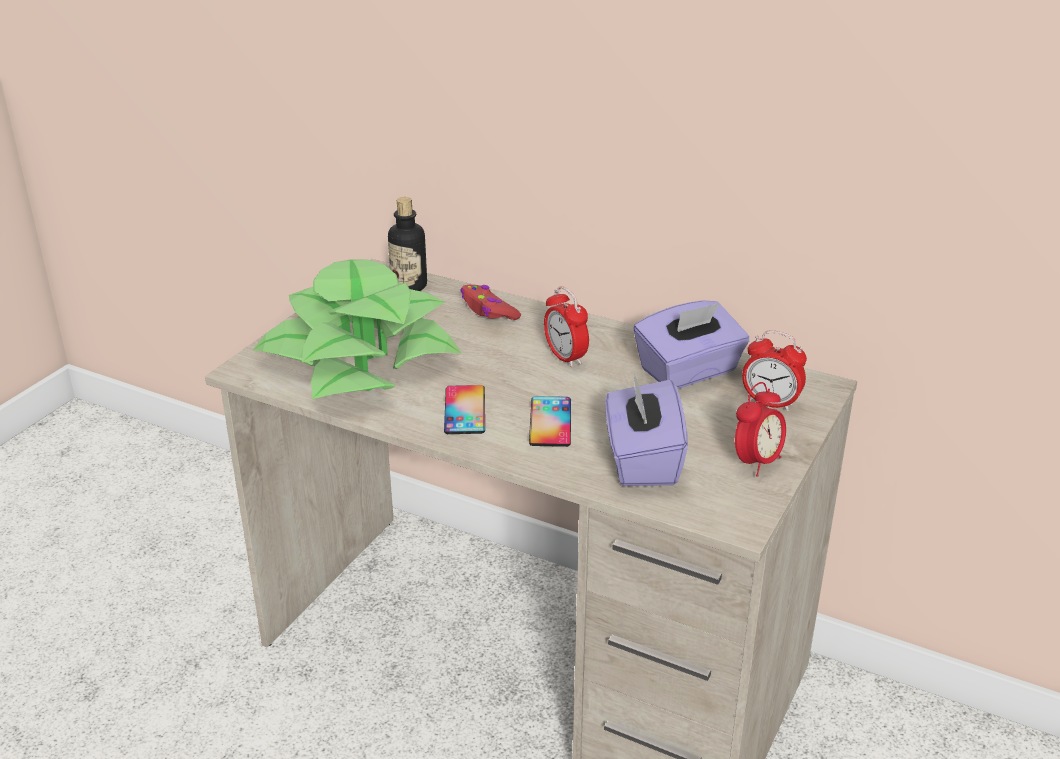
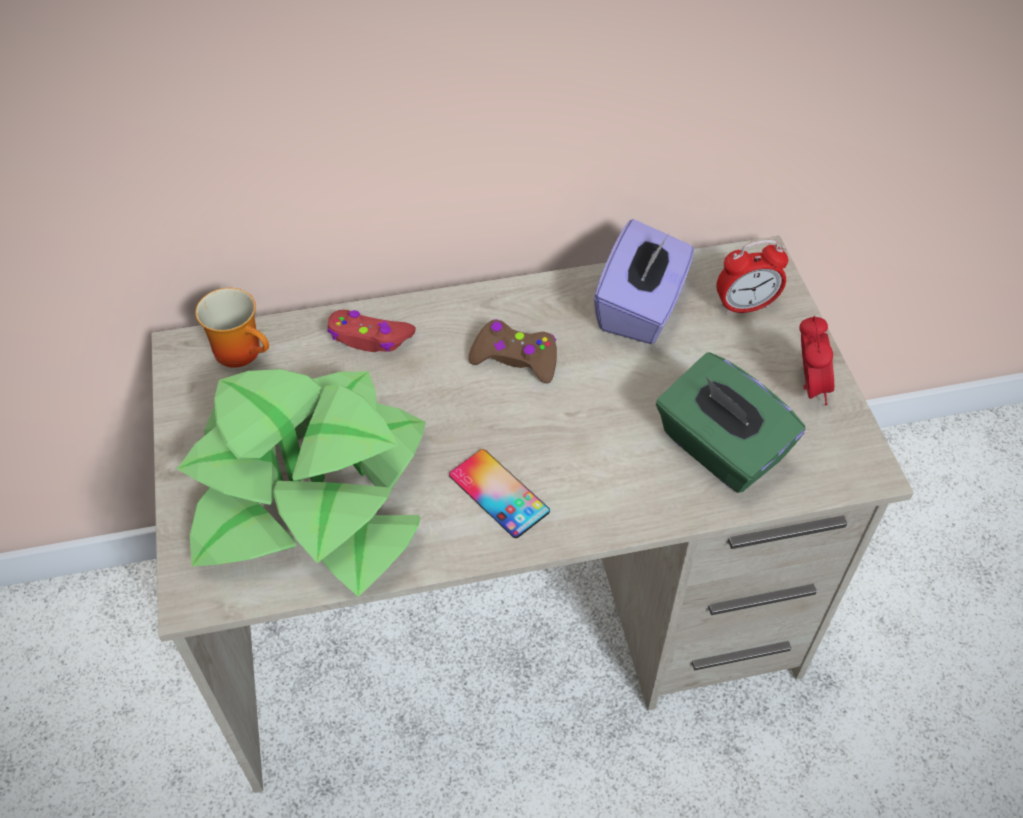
camera: 40 degrees left, 20 degrees up
bottle [388,197,427,291] -> mug [195,288,269,368]
phone [529,396,571,447] -> none
alarm clock [544,286,589,367] -> brown game controller [468,320,557,384]
purple tissue box [605,373,688,486] -> green tissue box [656,352,805,493]

